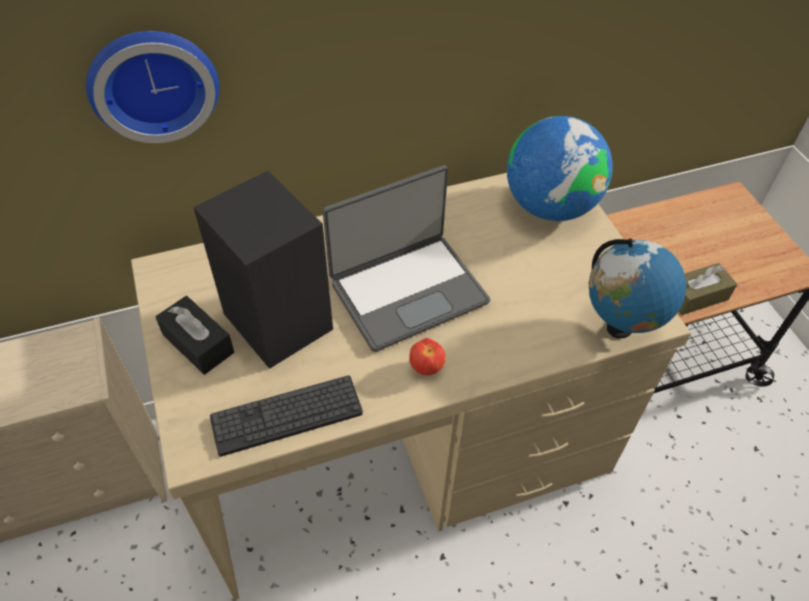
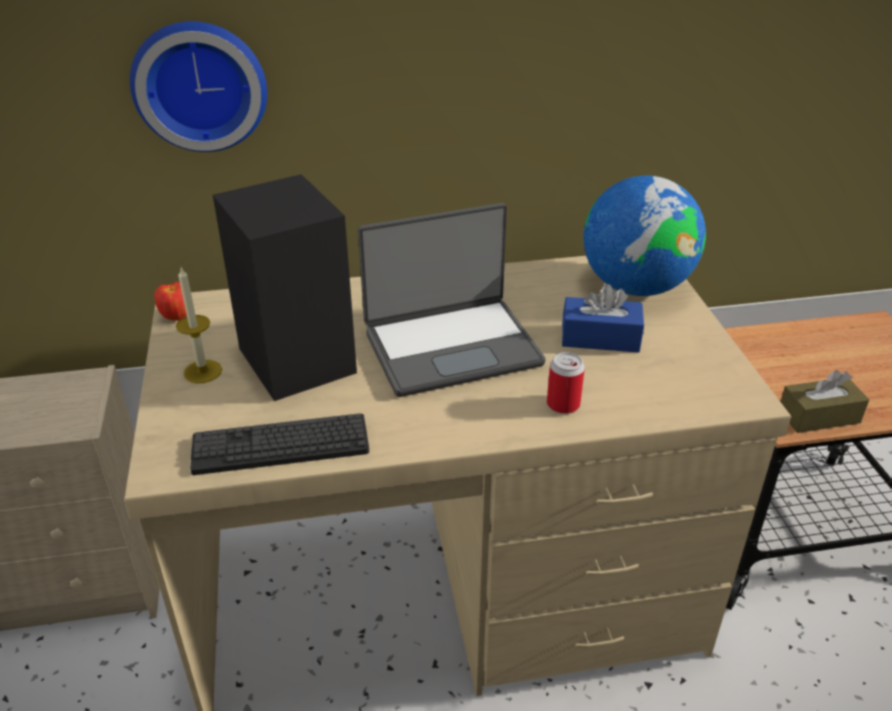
camera: 10 degrees right, 15 degrees down
black tissue box [156,296,234,375] -> candle [176,268,222,383]
apple [409,338,446,375] -> apple moved to [154,282,187,321]
globe [589,239,686,339] -> none
none -> can [547,352,585,414]
none -> blue tissue box [562,284,644,353]

